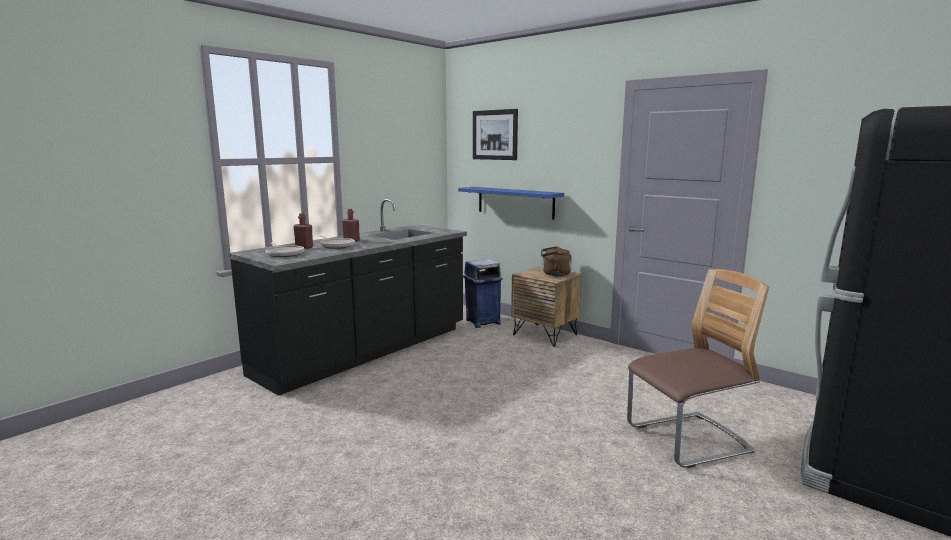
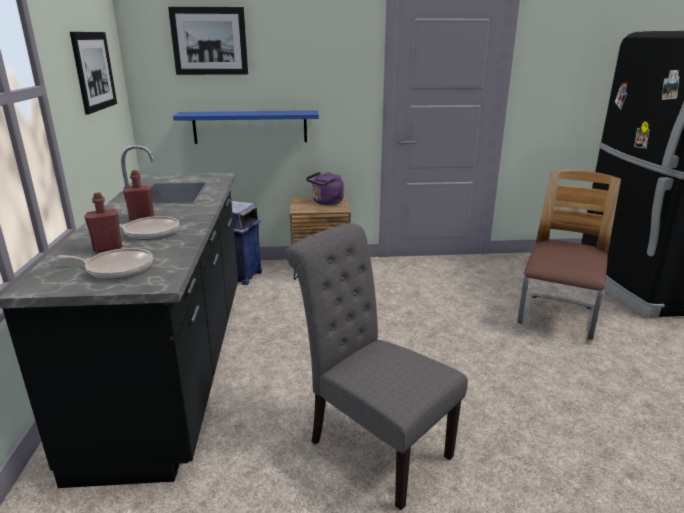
camera: 45 degrees left, 10 degrees up
brown kettle [541,246,572,276] -> purple kettle [306,172,344,205]
none -> picture [70,32,117,115]
none -> grey chair [286,223,468,510]

